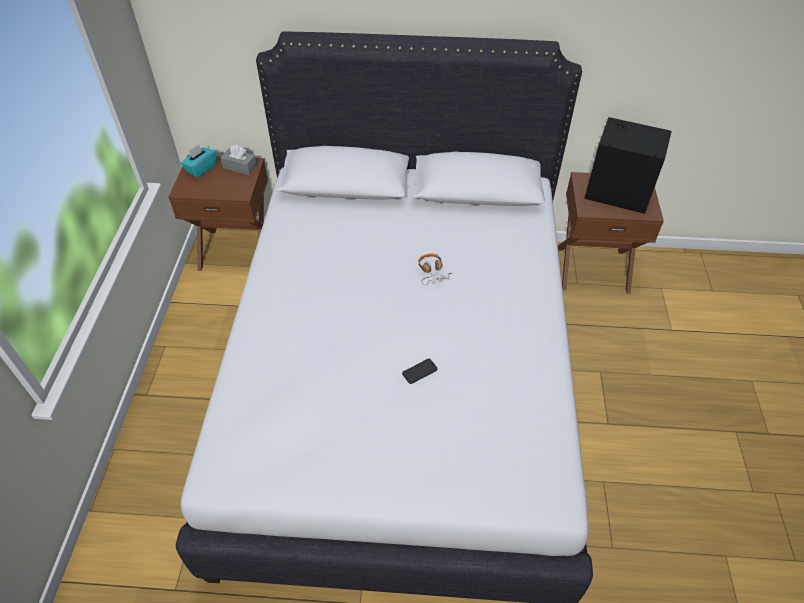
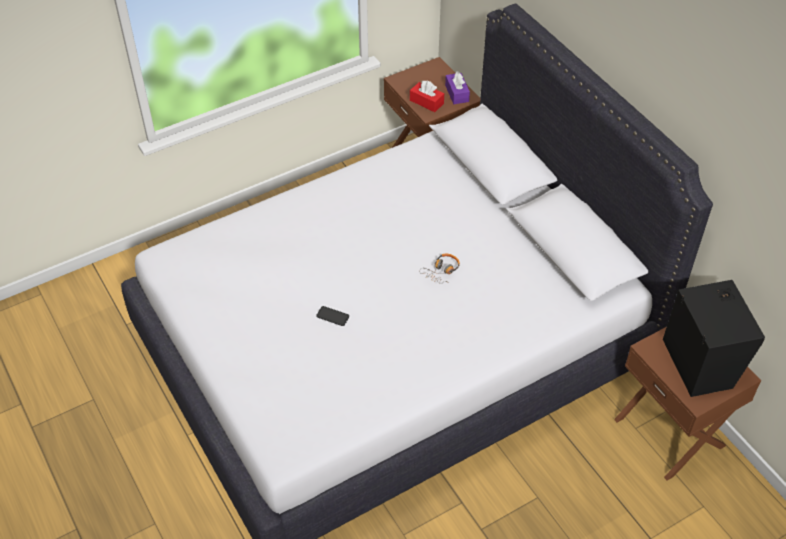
camera: 55 degrees right, 0 degrees up
turquoise tissue box [181,144,216,178] -> none
grey tissue box [221,145,257,175] -> purple tissue box [445,71,470,104]
none -> red tissue box [410,81,444,112]

